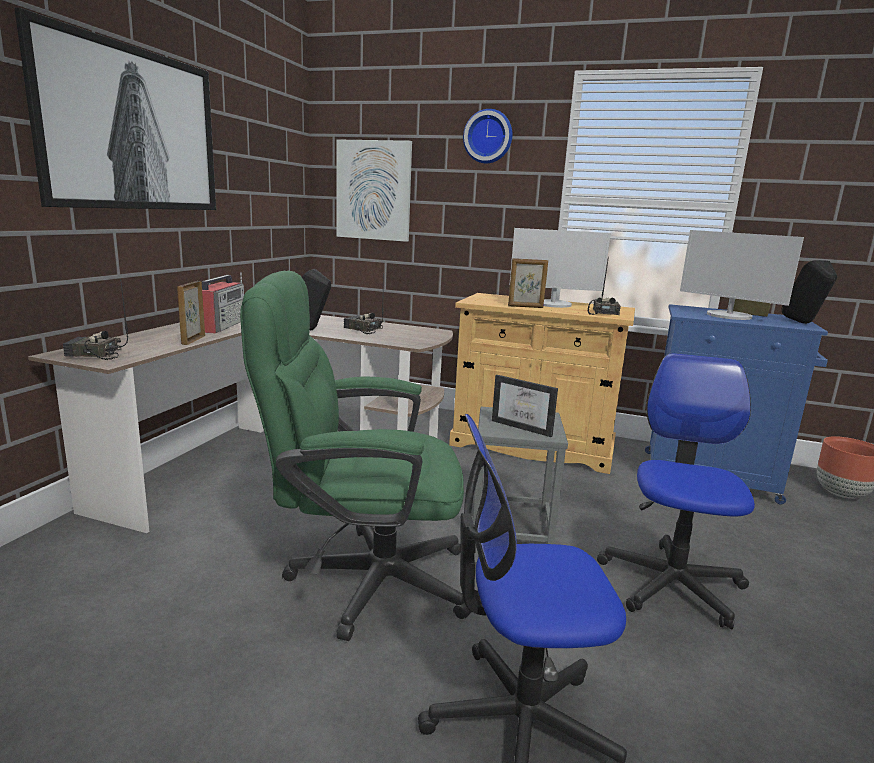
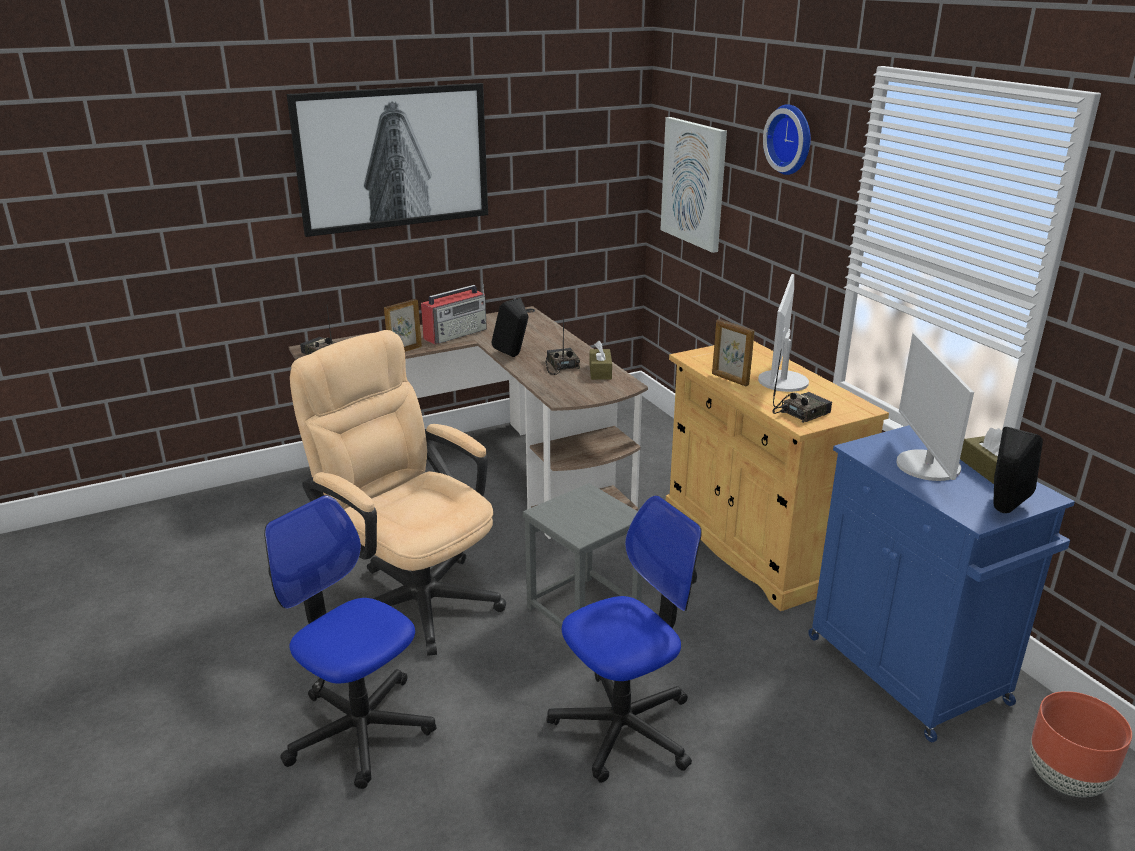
camera: 45 degrees right, 10 degrees up
green office chair [240,271,471,641] -> beige office chair [290,330,506,656]
picture frame [492,375,558,437] -> none
monitor [509,228,611,308] -> monitor turned 60 degrees clockwise [758,274,809,392]
none -> brown tissue box [590,341,612,380]

